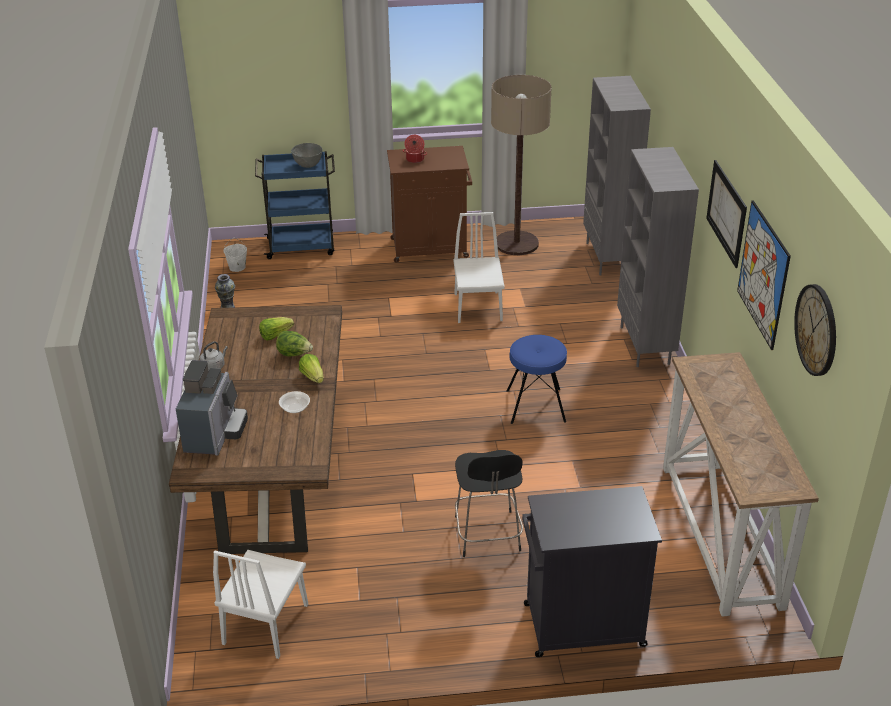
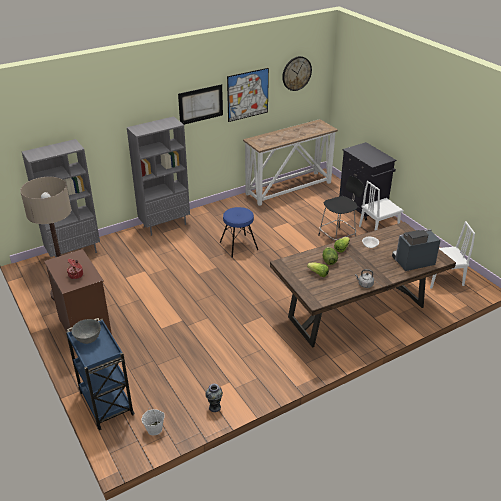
camera: 115 degrees left, 0 degrees up
white chair [453,212,505,323] -> white chair moved to [359,181,404,230]

